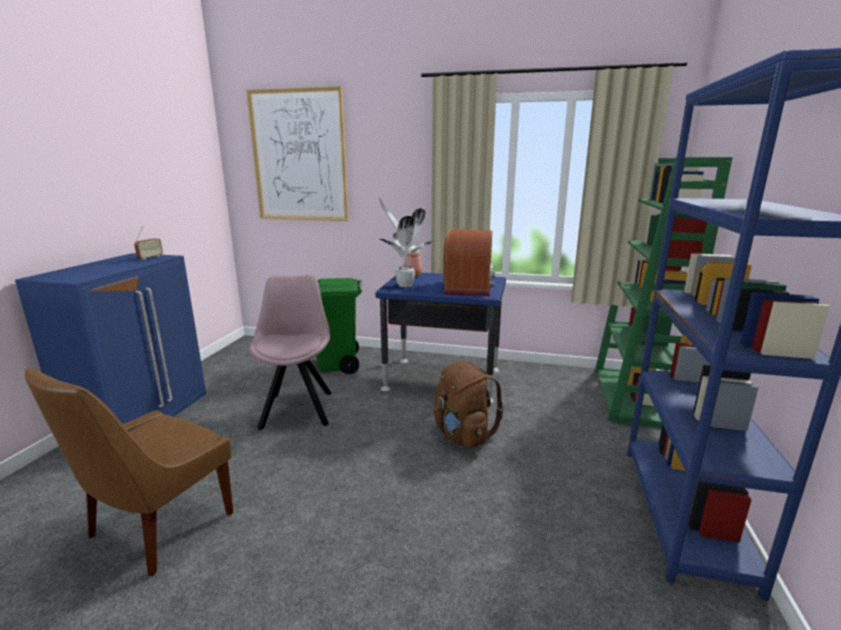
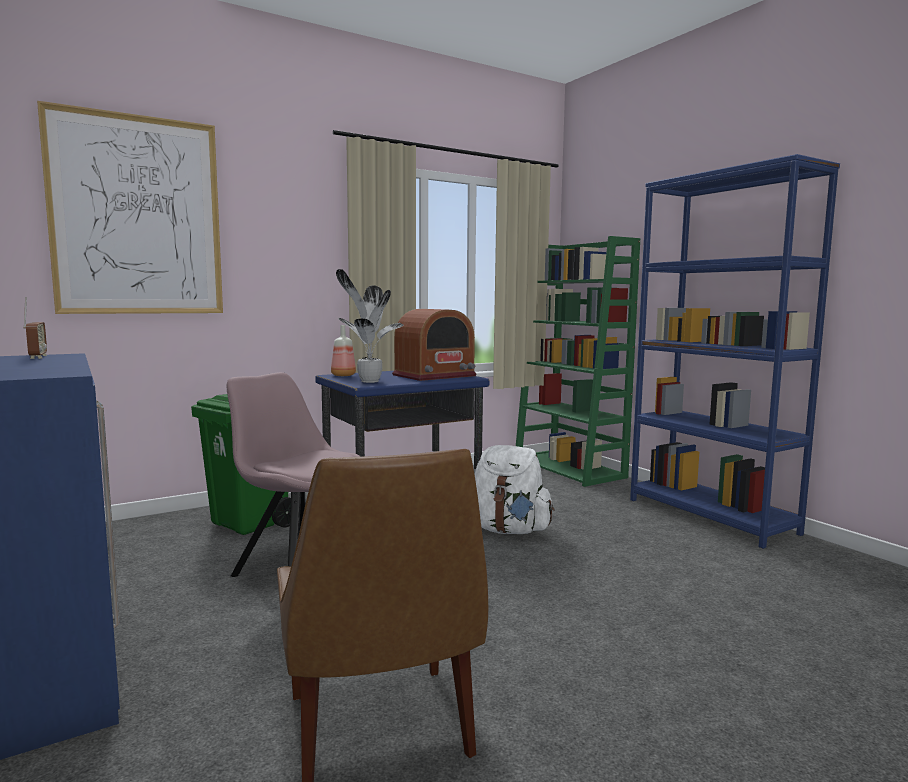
camera: 45 degrees left, 10 degrees down
brown backpack [433,361,504,448] -> white backpack [474,445,555,534]
radio [443,229,495,296] -> radio turned 90 degrees clockwise [392,309,476,381]

